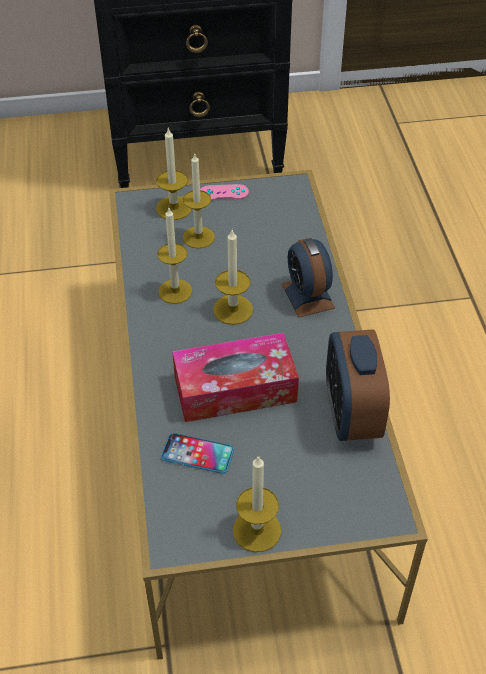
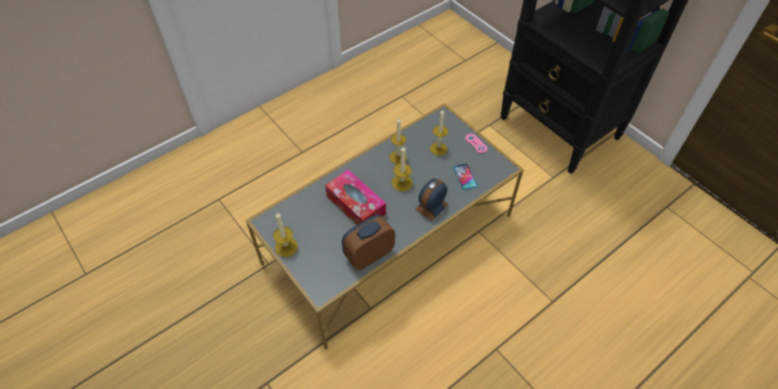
camera: 60 degrees right, 5 degrees up
candle [156,127,192,220] -> none
phone [161,433,234,474] -> phone moved to [453,163,477,190]

